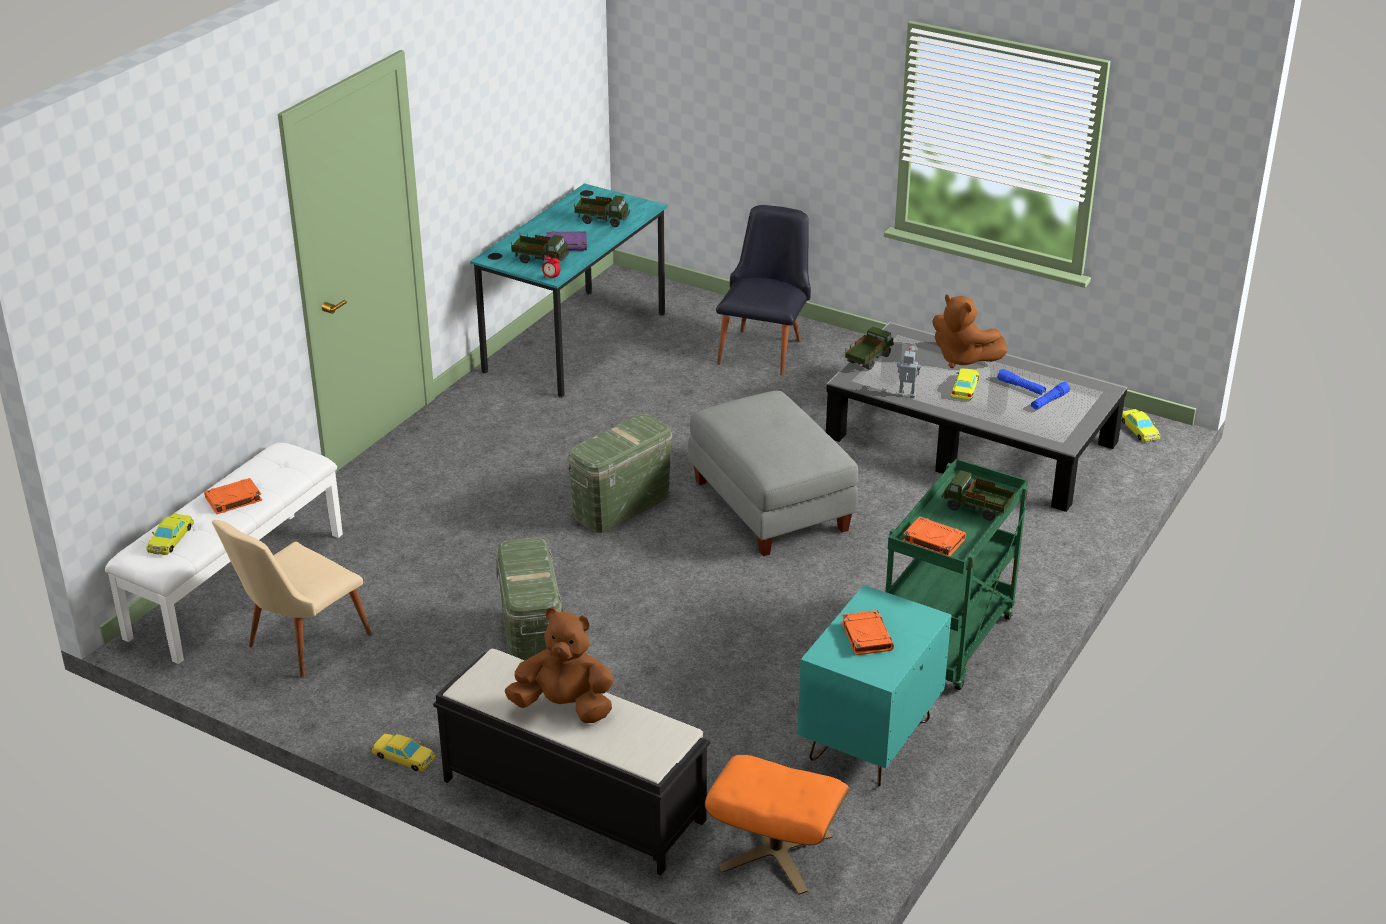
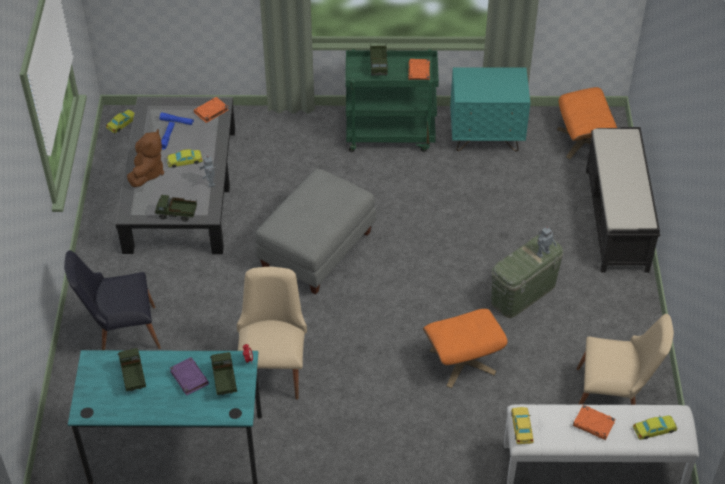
camera: 120 degrees left, 15 degrees up
yellow toy car [371,734,436,771] -> yellow toy car moved to [511,407,534,444]
brown plush toy [504,608,614,723] -> none
green storage box [567,414,672,533] -> none
orange book [841,610,894,655] -> orange book moved to [194,97,228,123]
none -> beige chair [237,267,307,400]
none -> orange ottoman [423,309,508,388]
none -> toy robot [537,227,557,258]

